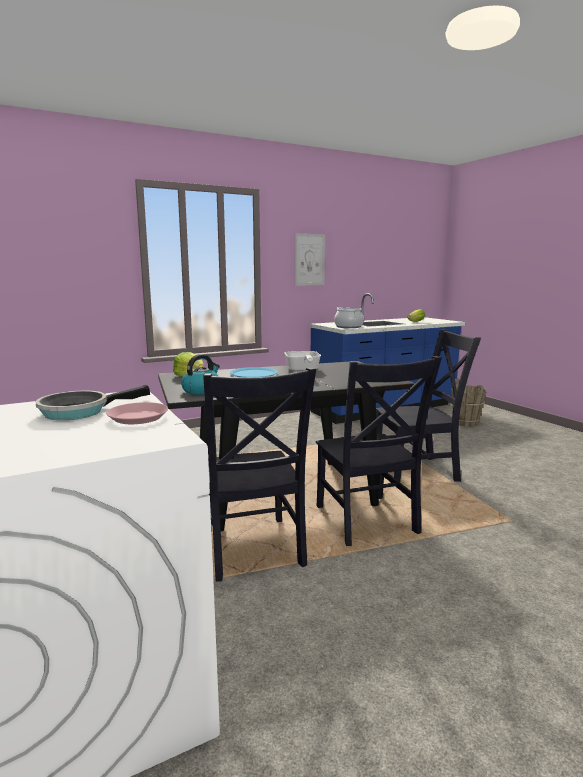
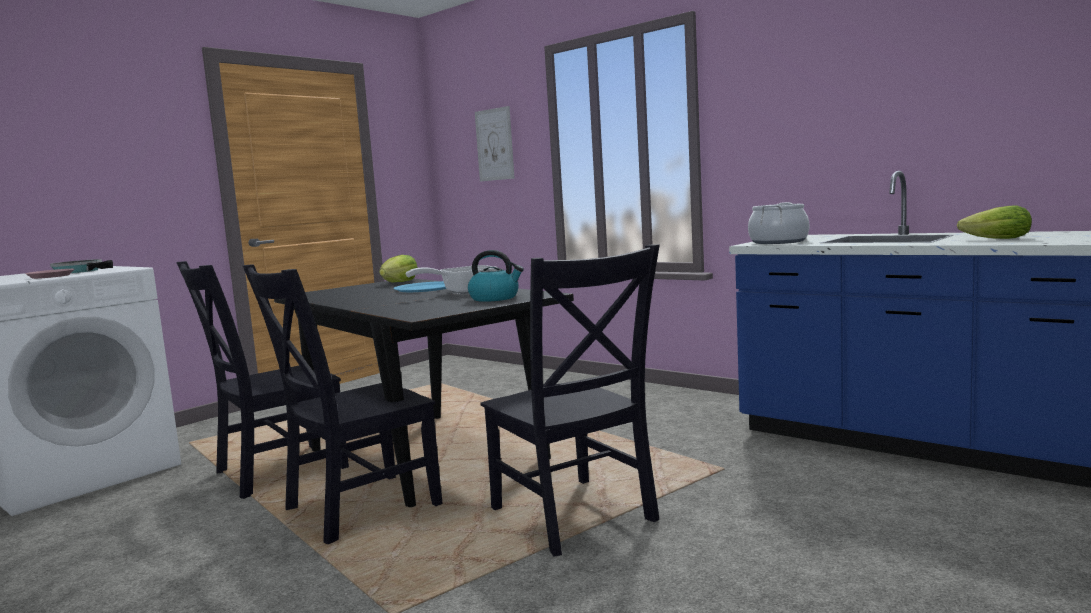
camera: 70 degrees right, 5 degrees down
kettle [181,354,220,395] -> kettle moved to [468,250,524,302]
picture [295,233,325,286] -> picture moved to [475,106,515,181]
brown bucket [451,378,487,427] -> none

